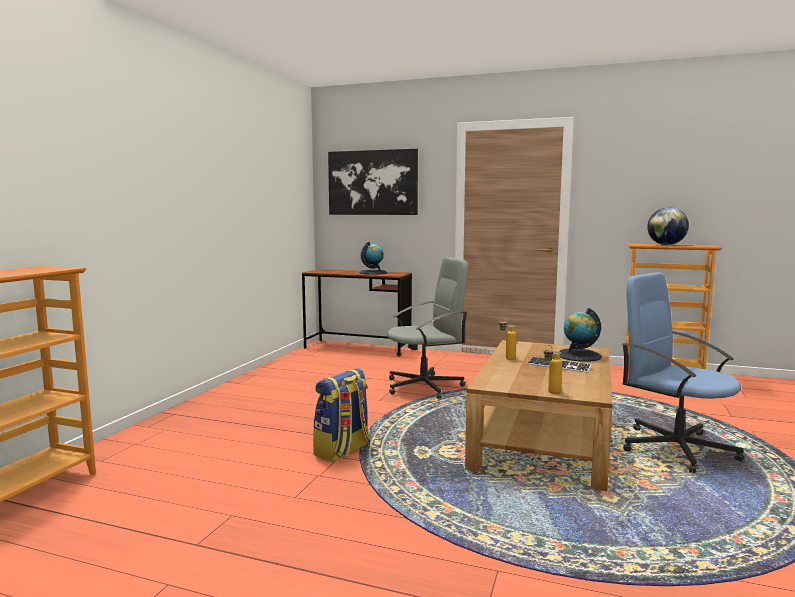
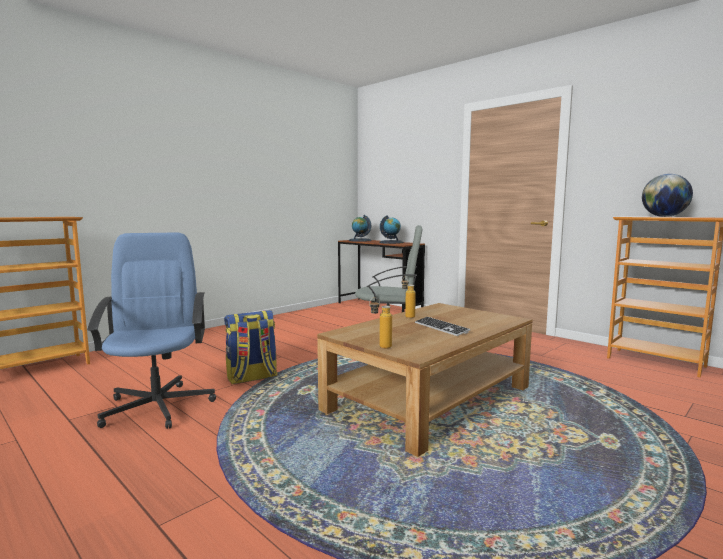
camera: 25 degrees right, 0 degrees up
picture [328,149,418,215] -> none
globe [558,308,602,362] -> globe moved to [349,215,372,242]
blue office chair [622,272,744,473] -> blue office chair moved to [87,233,216,429]

